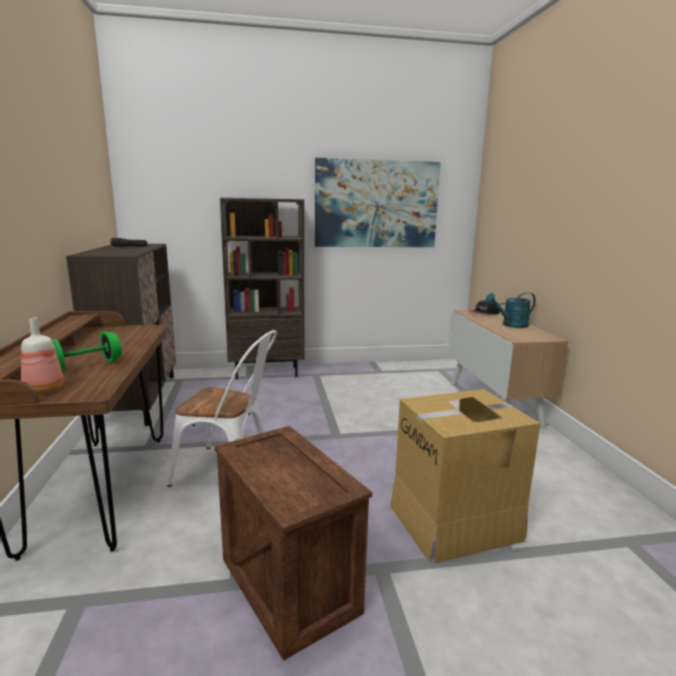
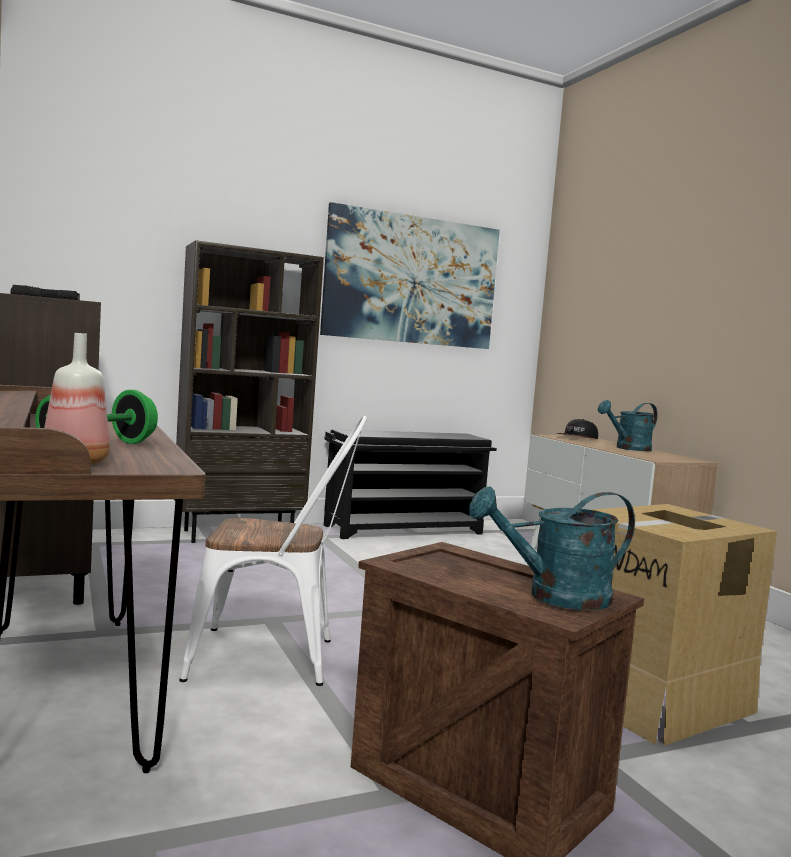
camera: 15 degrees left, 10 degrees down
none -> black shoe rack [324,430,497,539]
none -> turquoise watering can [469,487,635,610]

